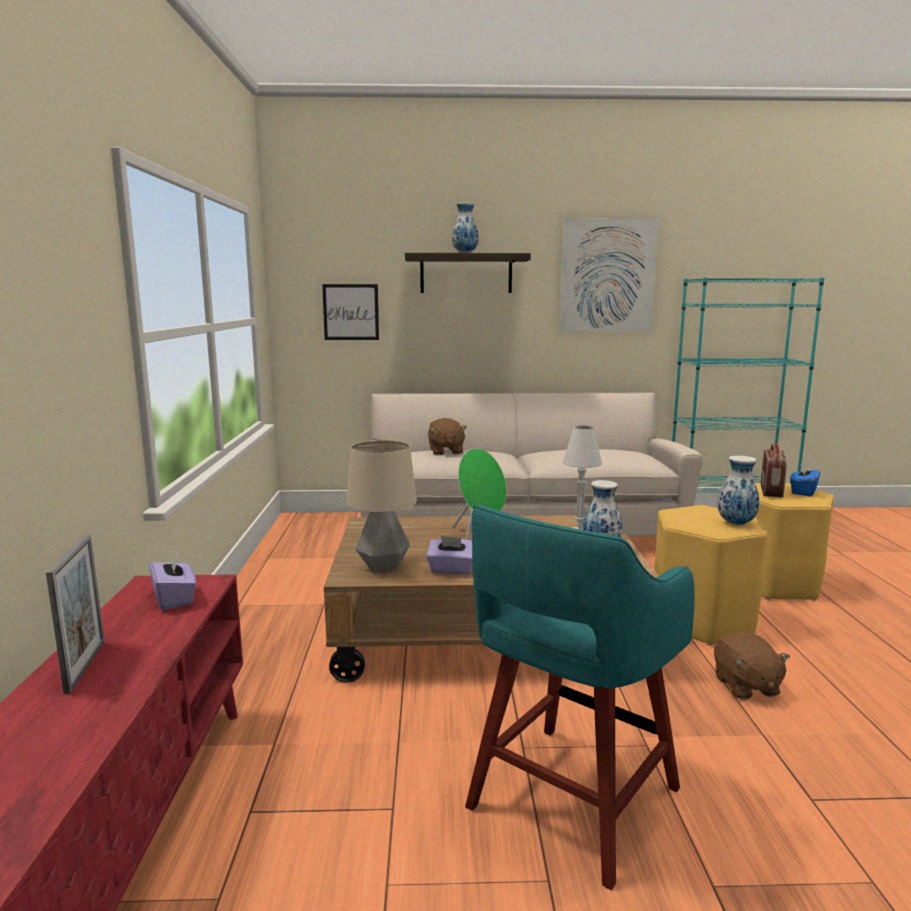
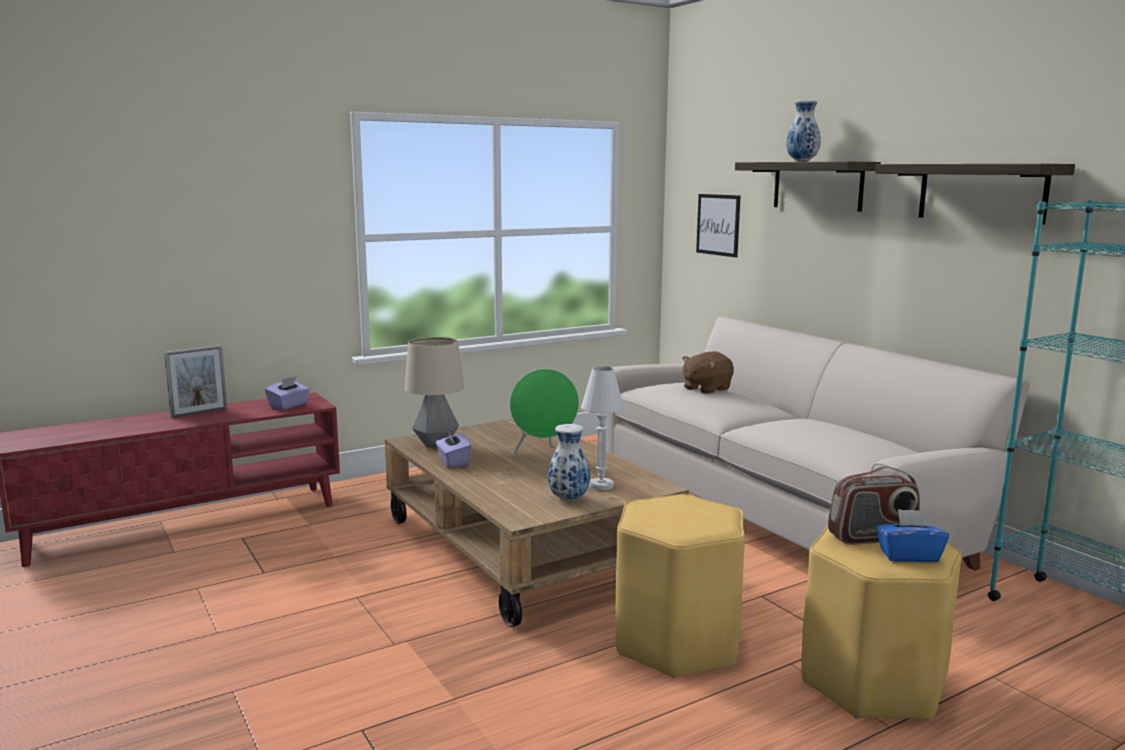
camera: 60 degrees right, 0 degrees up
turquoise stool [465,505,695,890] -> none
picture [560,219,659,331] -> shelf [875,164,1075,224]
brown plush toy [714,632,790,700] -> none
vase [717,456,759,525] -> none

